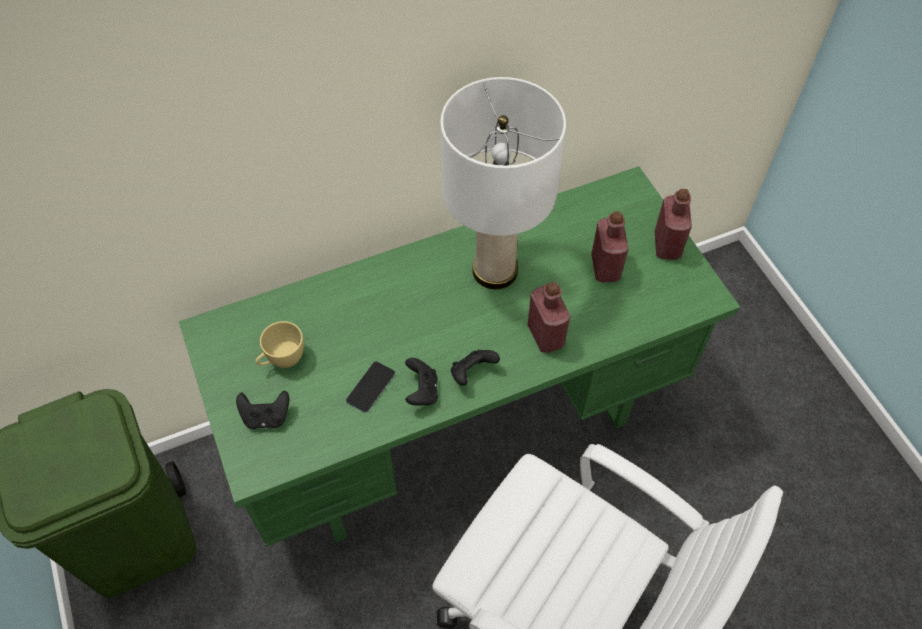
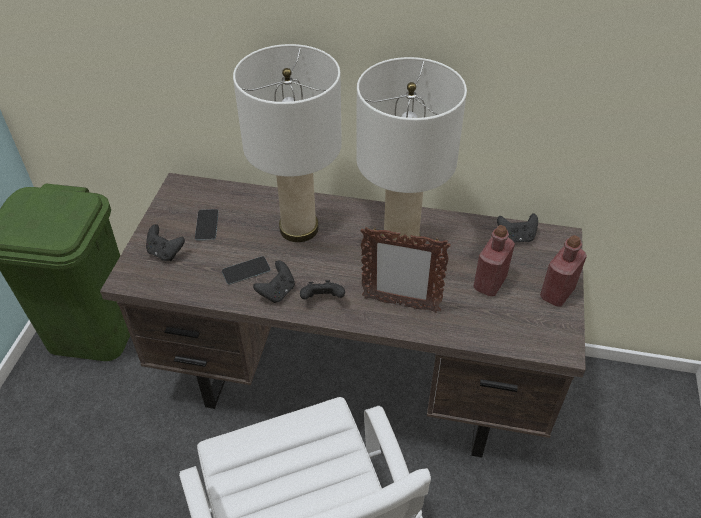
camera: 35 degrees right, 10 degrees down
green desk [179,166,740,547] -> brown desk [100,173,586,458]
yellow cup [255,321,304,368] -> phone [195,209,219,241]
red bottle [527,282,570,353] -> picture frame [361,227,451,313]
none -> white table lamp [233,44,342,242]
none -> black game controller [497,213,538,243]

